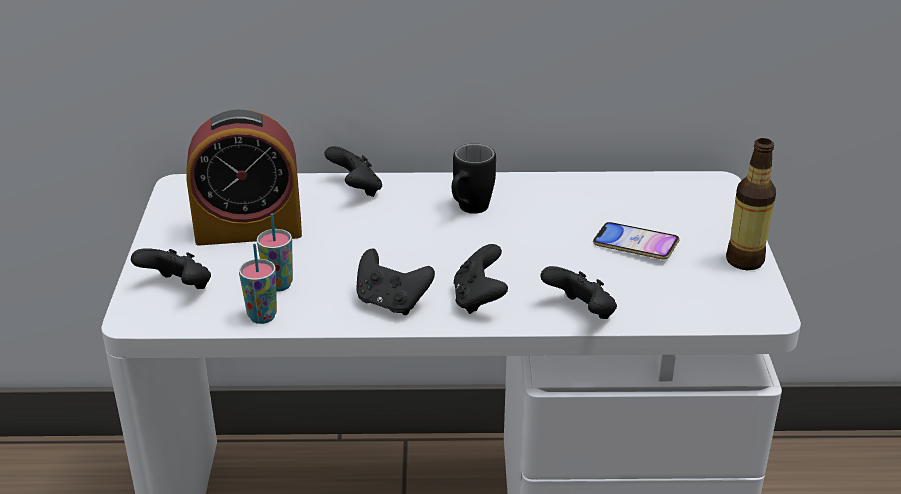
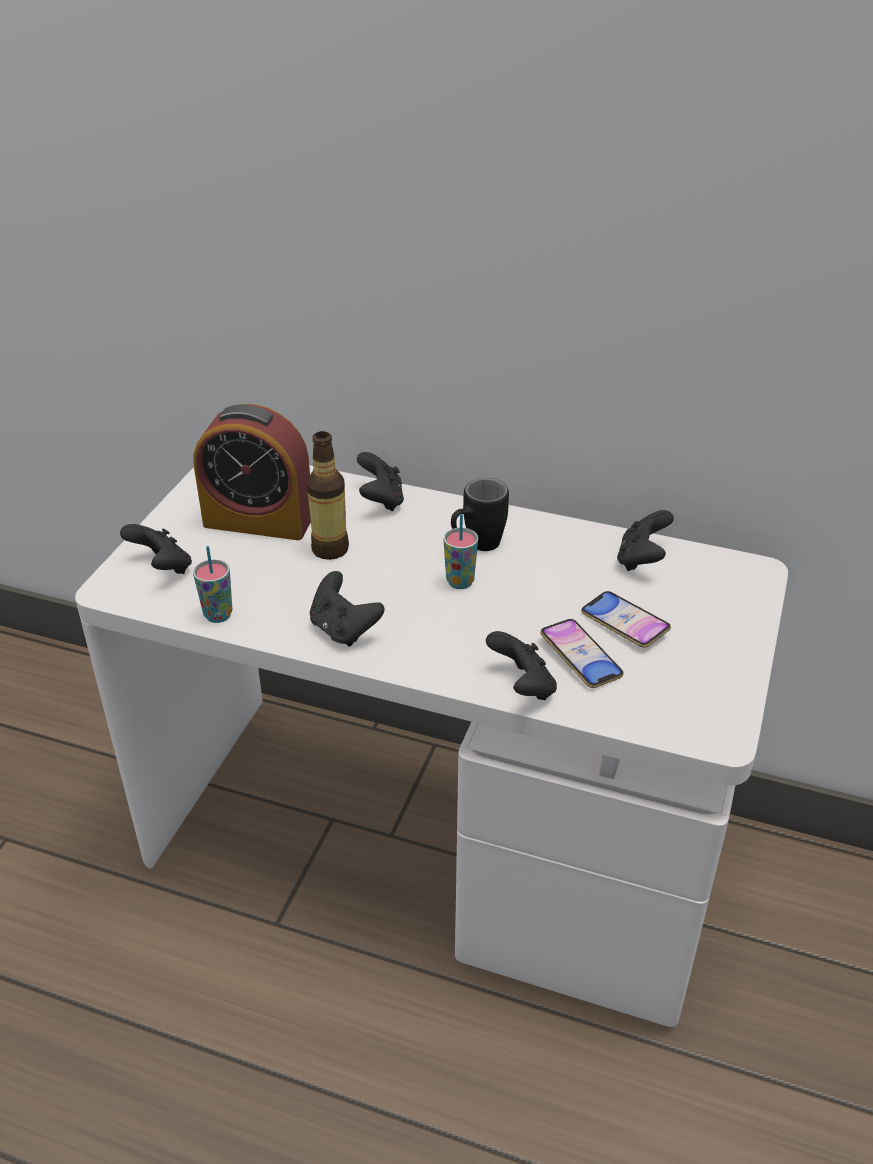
camera: 20 degrees right, 5 degrees up
cup [257,214,293,292] -> cup moved to [444,514,478,589]
black game controller [454,244,508,314] -> black game controller moved to [617,510,674,571]
bottle [726,138,776,270] -> bottle moved to [306,431,349,560]
none -> phone [540,619,624,688]

